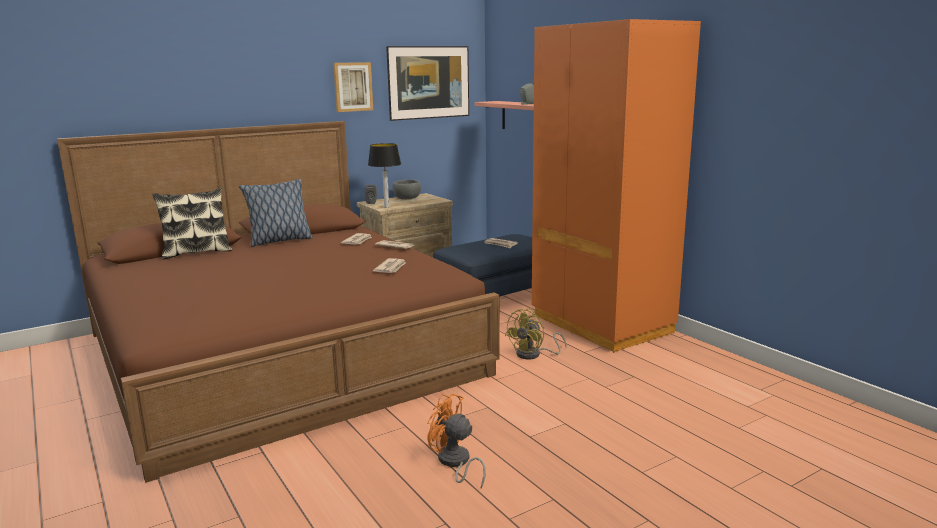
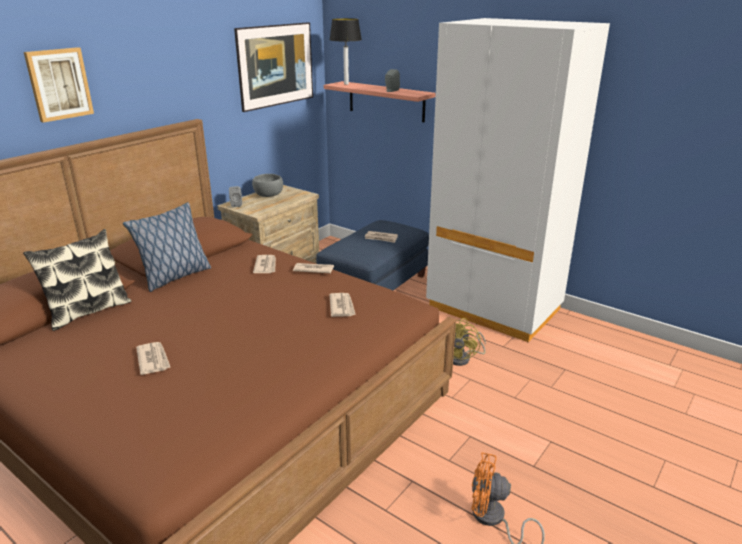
camera: 20 degrees left, 10 degrees up
picture [333,62,373,112] -> picture moved to [24,47,94,123]
table lamp [368,143,401,208] -> table lamp moved to [329,18,362,85]
orange wardrobe [532,19,701,352] -> white wardrobe [426,18,610,342]
none -> newspaper [136,342,171,375]

